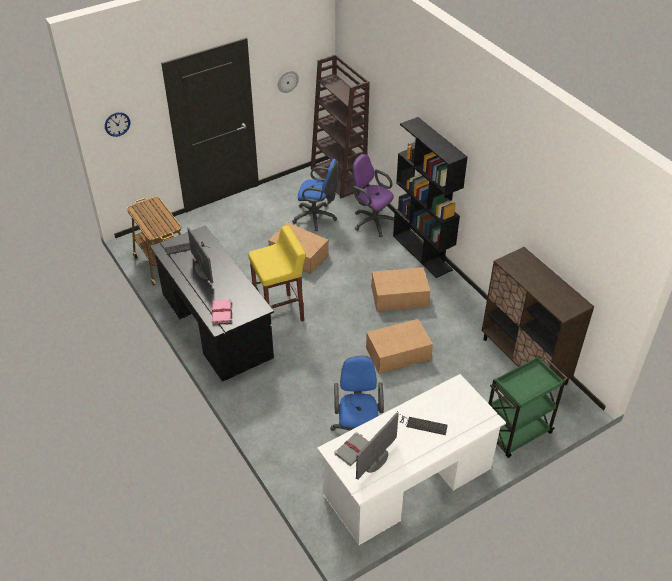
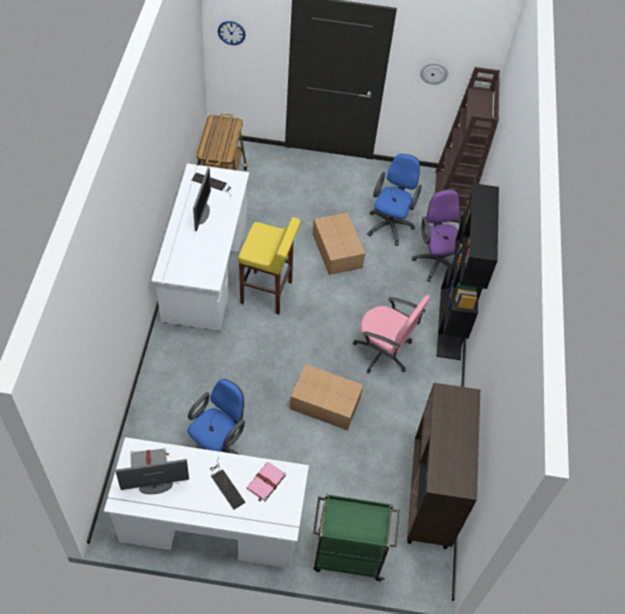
camera: 35 degrees right, 10 degrees up
black desk [150,225,274,382] -> white desk [151,163,249,331]
pink book [212,299,232,325] -> pink book moved to [247,462,286,502]
blue office chair [292,159,338,231] -> blue office chair turned 120 degrees counterclockwise [367,154,422,246]
cardboard box [372,267,430,311] -> pink office chair [353,295,430,373]

